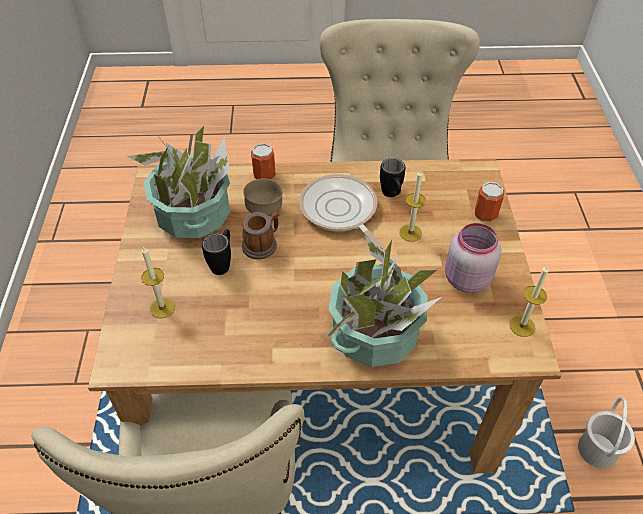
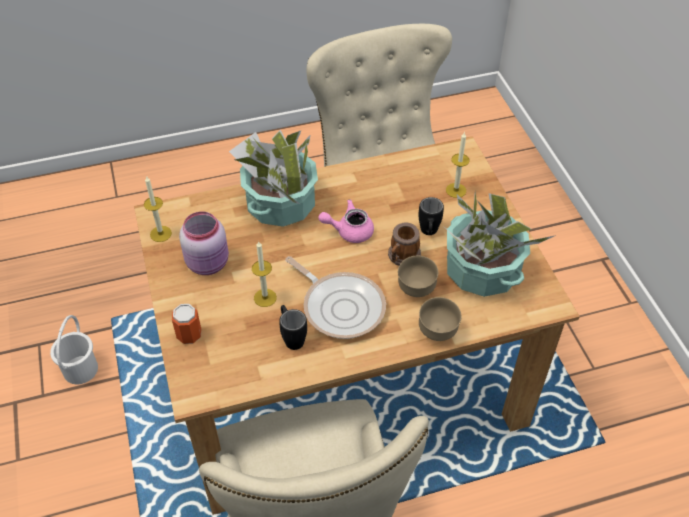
camera: 165 degrees right, 0 degrees up
can [251,143,276,180] -> brown bowl [419,297,461,341]
none -> pink teapot [318,199,374,243]

